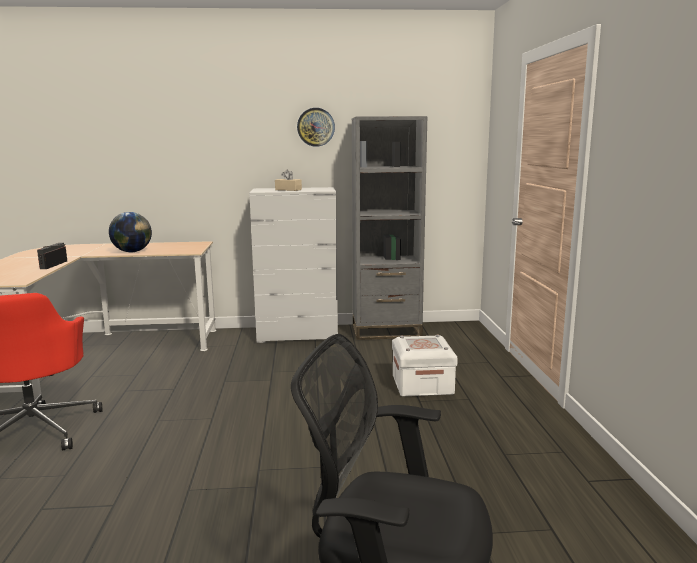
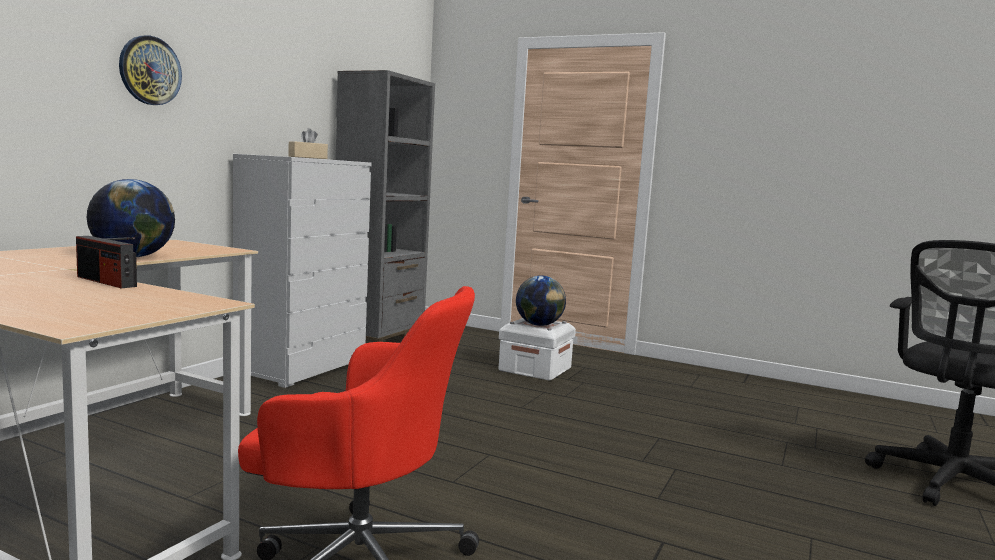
camera: 60 degrees left, 5 degrees down
wall clock [297,108,335,147] -> wall clock moved to [119,36,182,105]
none -> globe [516,275,566,326]

